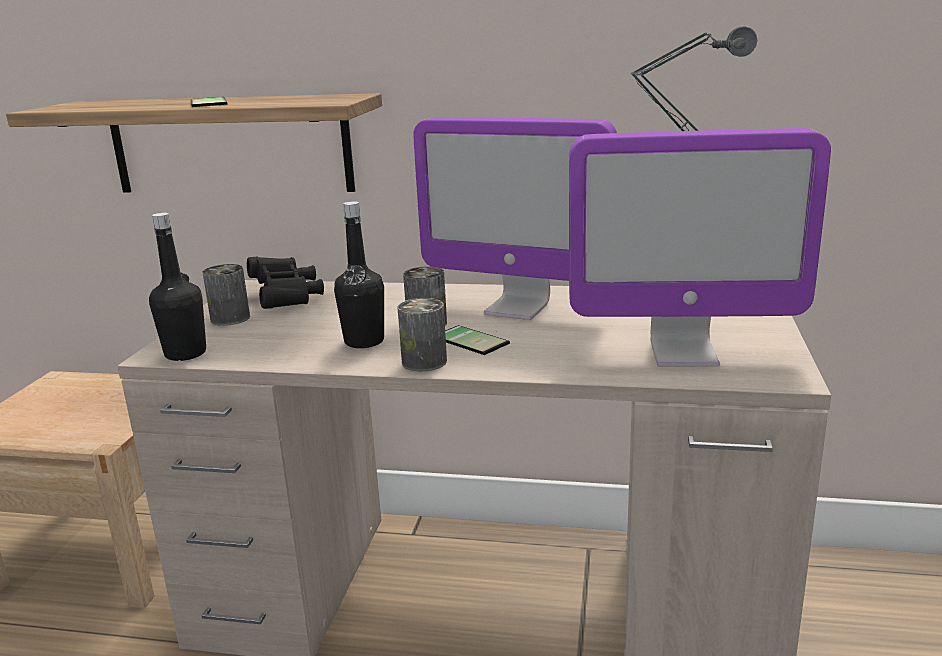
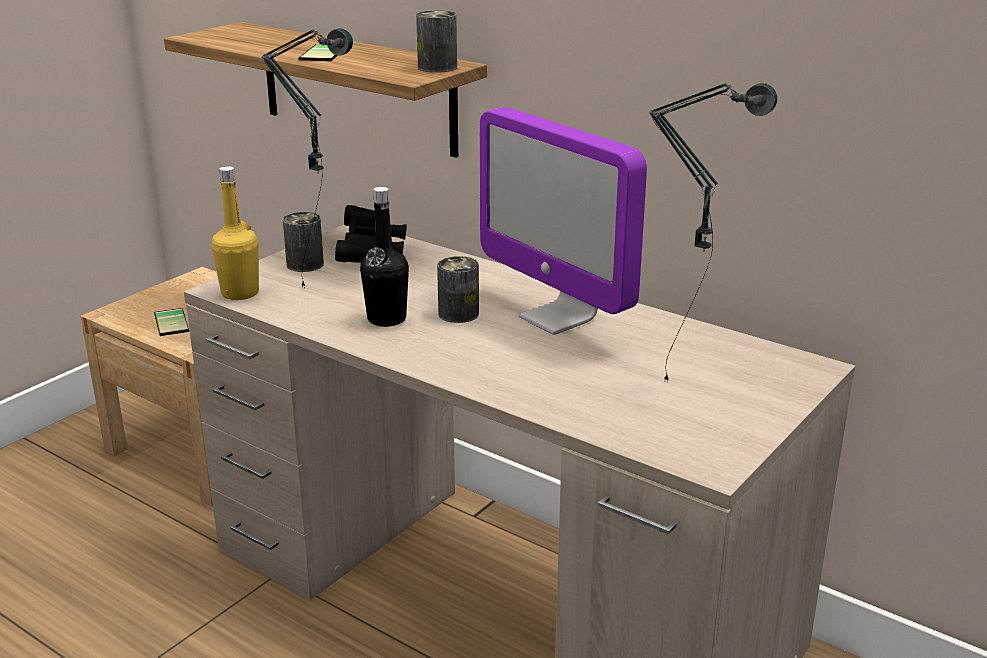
camera: 25 degrees right, 5 degrees up
black bottle [149,212,206,361] -> yellow bottle [211,166,259,300]
can [397,298,447,371] -> can moved to [416,10,457,73]
phone [445,325,510,355] -> phone moved to [154,308,189,336]
monitor [569,128,831,367] -> none
none -> table lamp [261,28,353,288]

